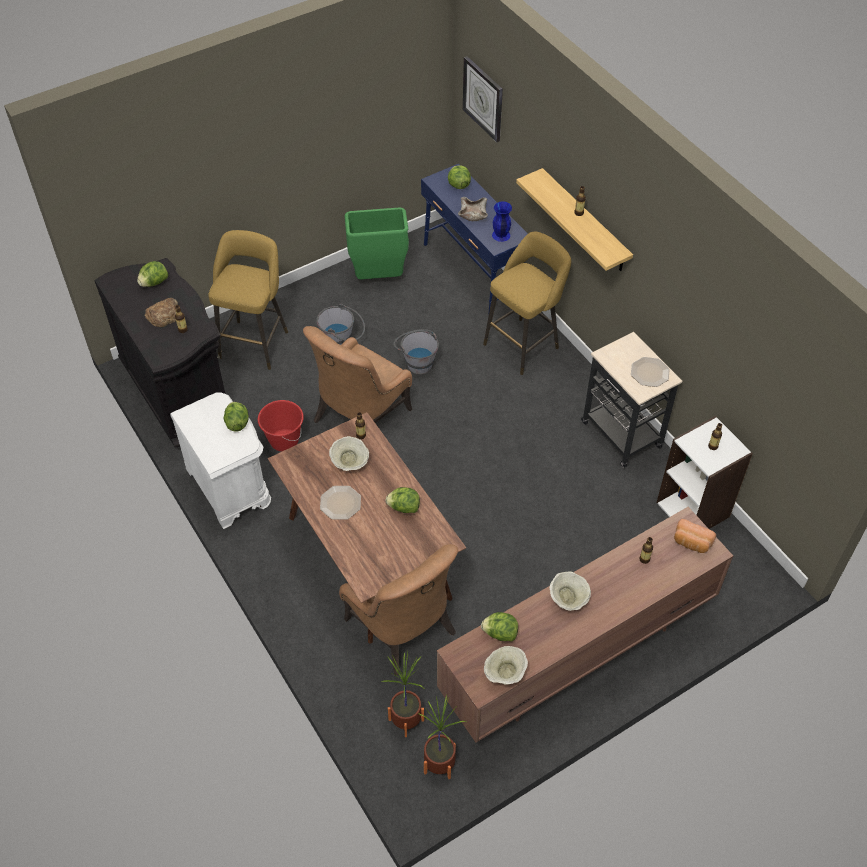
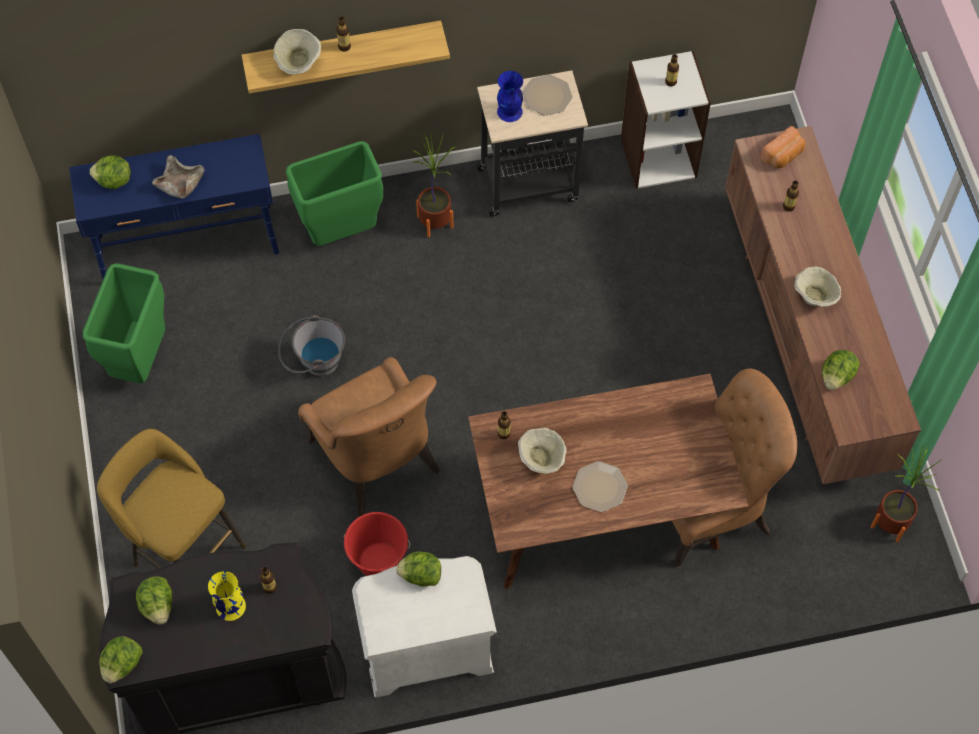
camera: 70 degrees left, 10 degrees up
bread [145,298,178,327] -> yellow vase [208,571,246,621]
grey bucket [316,304,365,345] -> none
potted plant [381,651,425,737] -> potted plant moved to [411,131,457,237]
lettuce [386,487,420,513] -> lettuce moved to [99,636,143,684]
wall clock [463,56,503,142] -> none
yellow stool [483,232,571,375] -> green trash can [286,141,383,246]
beige bowl [484,646,528,685] -> beige bowl moved to [273,29,321,75]
blue vase [492,201,512,242] -> blue vase moved to [497,71,523,122]

